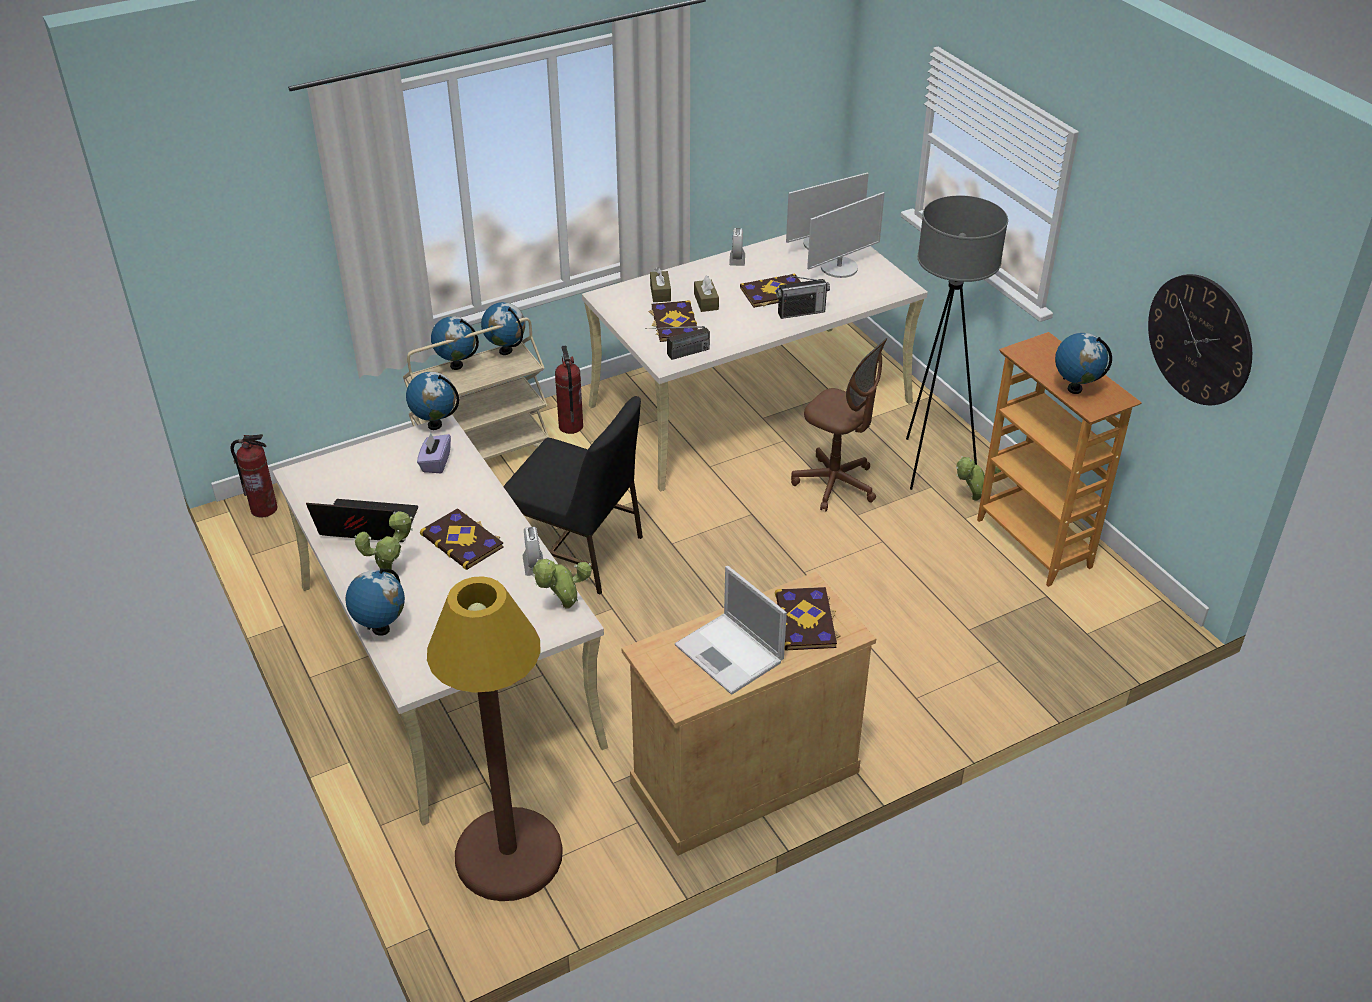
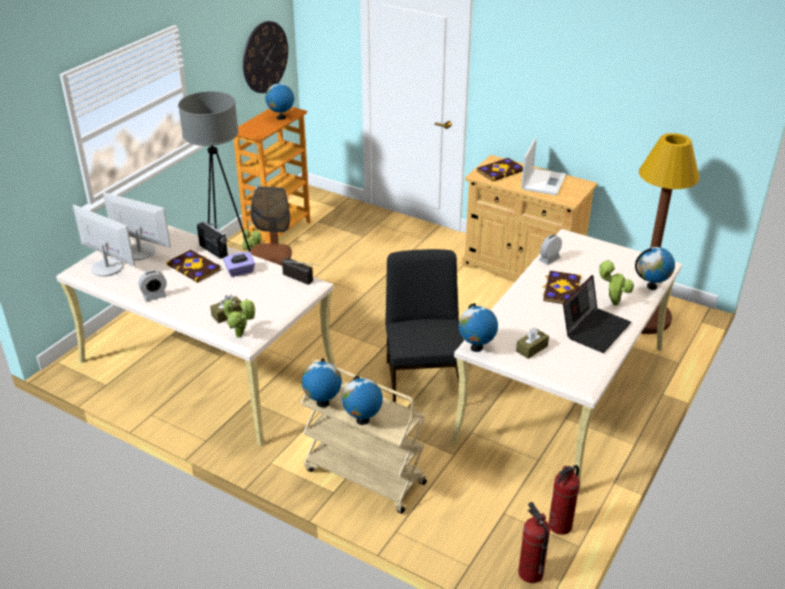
camera: 120 degrees left, 5 degrees down
laptop [306,499,418,542] -> laptop turned 120 degrees counterclockwise [563,275,632,353]
purple tissue box [417,433,451,473] -> purple tissue box moved to [223,252,255,277]
potted plant [532,559,591,609] -> potted plant moved to [223,299,256,338]
fire extinguisher [555,345,583,434] -> fire extinguisher moved to [548,465,580,535]
book [648,300,698,342] -> none
brown tissue box [694,276,719,312] -> brown tissue box moved to [516,327,549,359]

